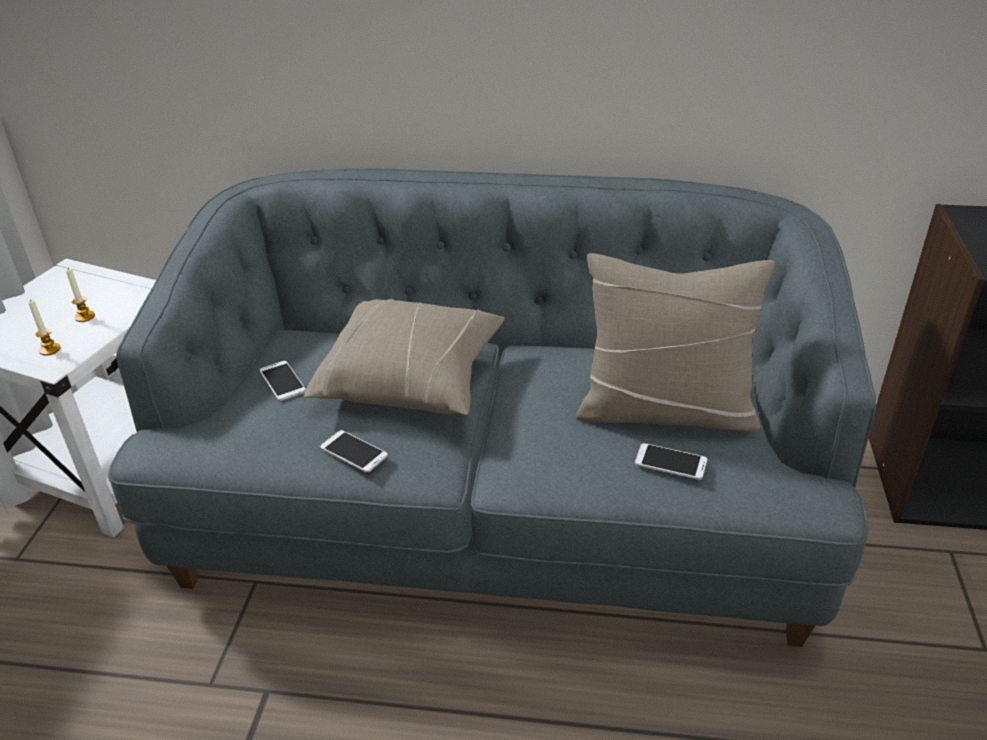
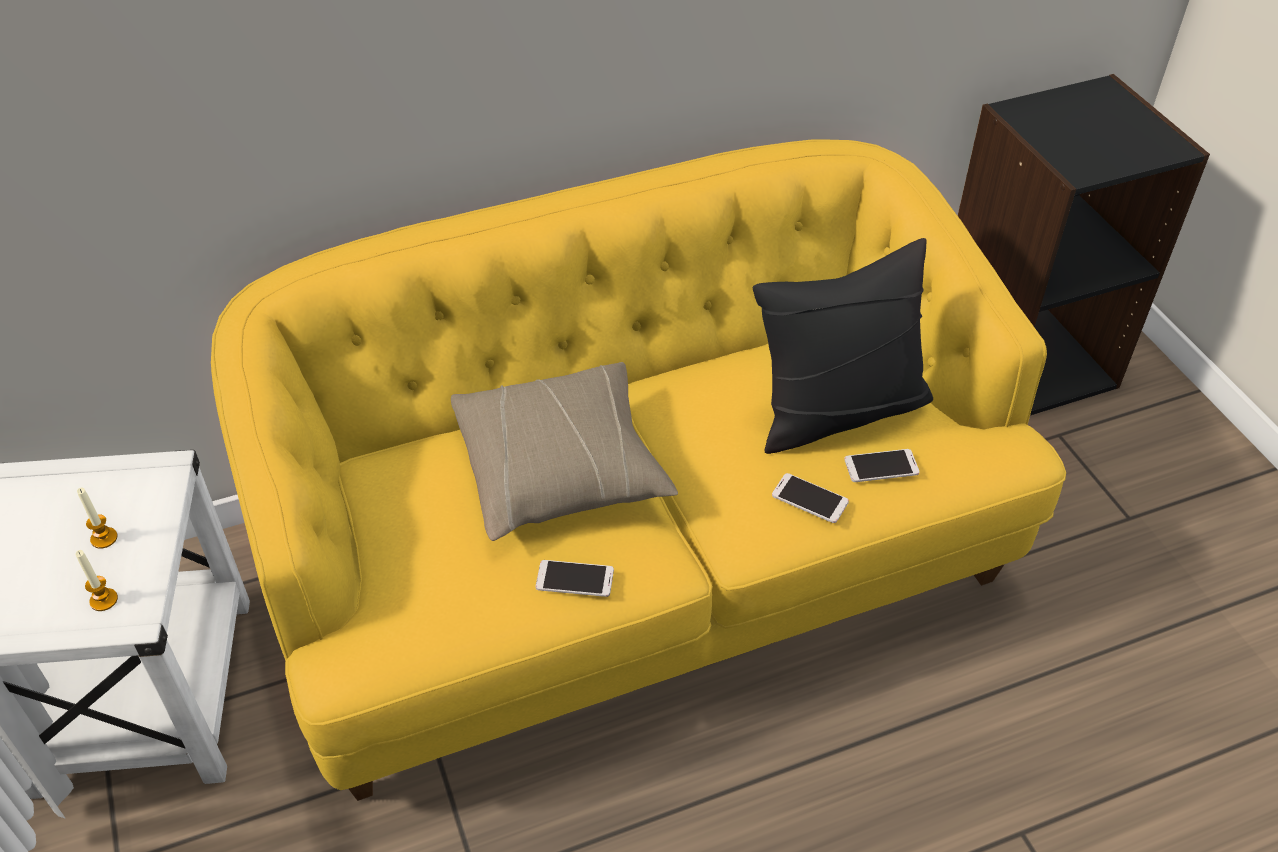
camera: 30 degrees left, 10 degrees up
grey sofa [108,168,876,647] -> yellow sofa [211,139,1066,801]
phone [260,361,306,401] -> phone moved to [772,473,849,523]
beige pillow [576,253,775,431] -> black pillow [753,238,933,454]

